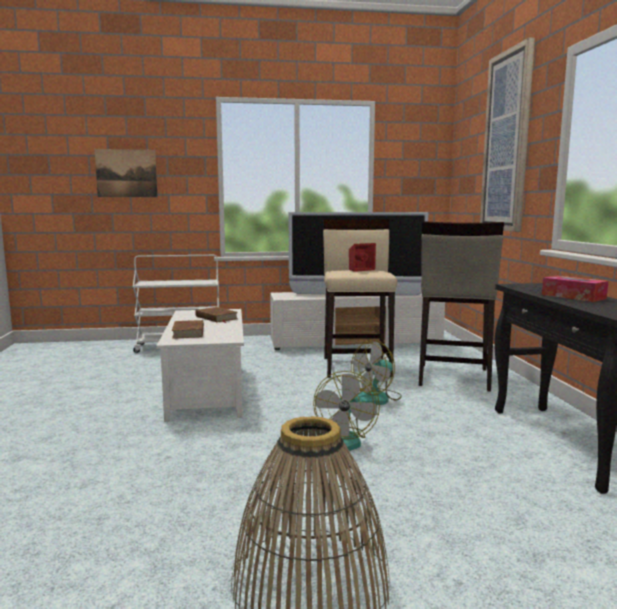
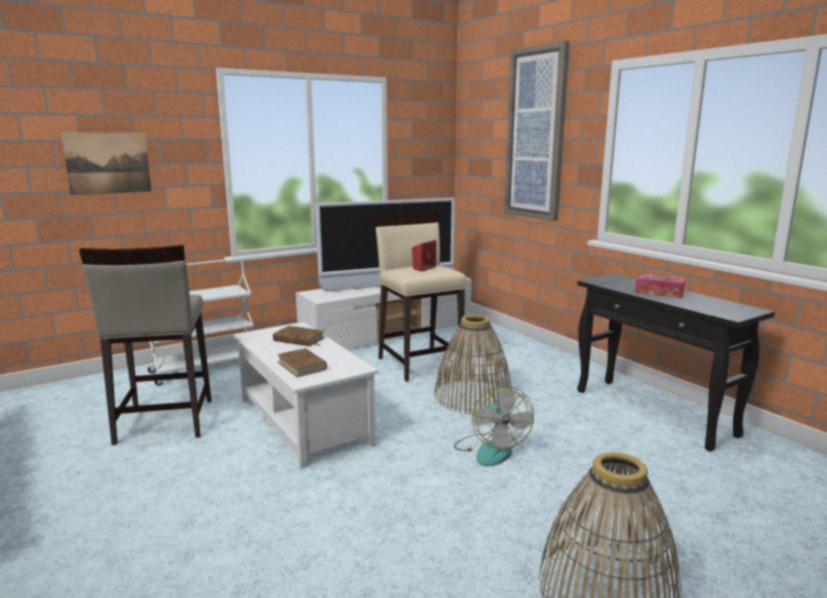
camera: 25 degrees left, 5 degrees up
fan [351,340,402,405] -> basket [434,315,512,415]
beige stool [419,221,504,392] -> beige stool moved to [79,245,212,445]

